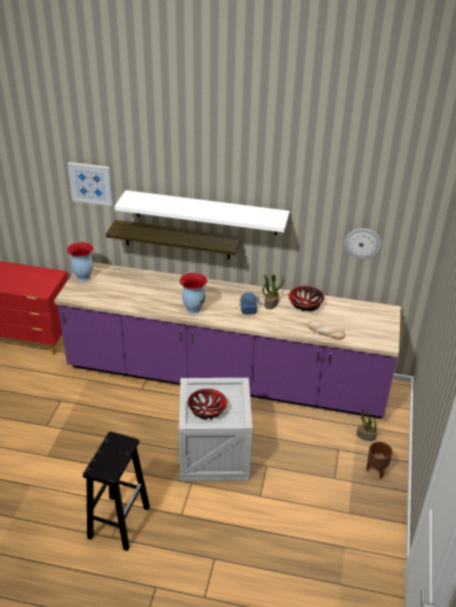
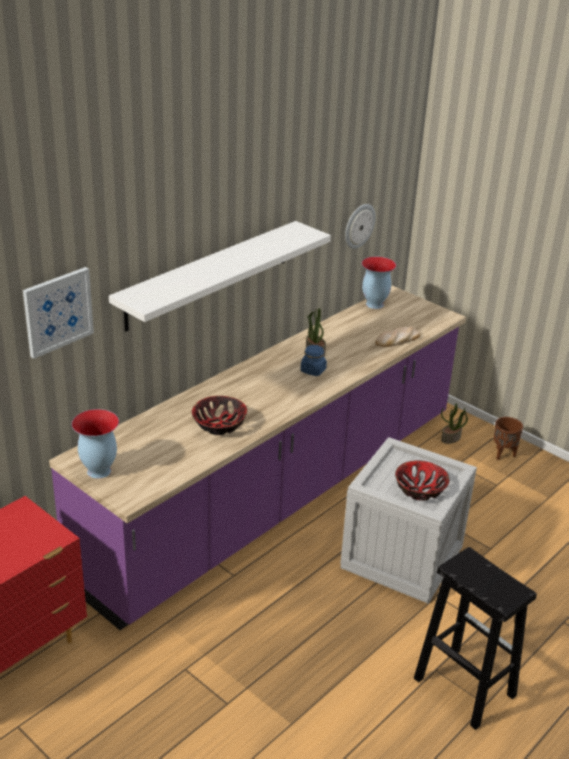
camera: 60 degrees left, 5 degrees down
shelf [106,220,241,259] -> none
vase [179,273,208,314] -> vase moved to [362,257,396,309]
bowl [288,286,324,312] -> bowl moved to [192,396,247,435]

